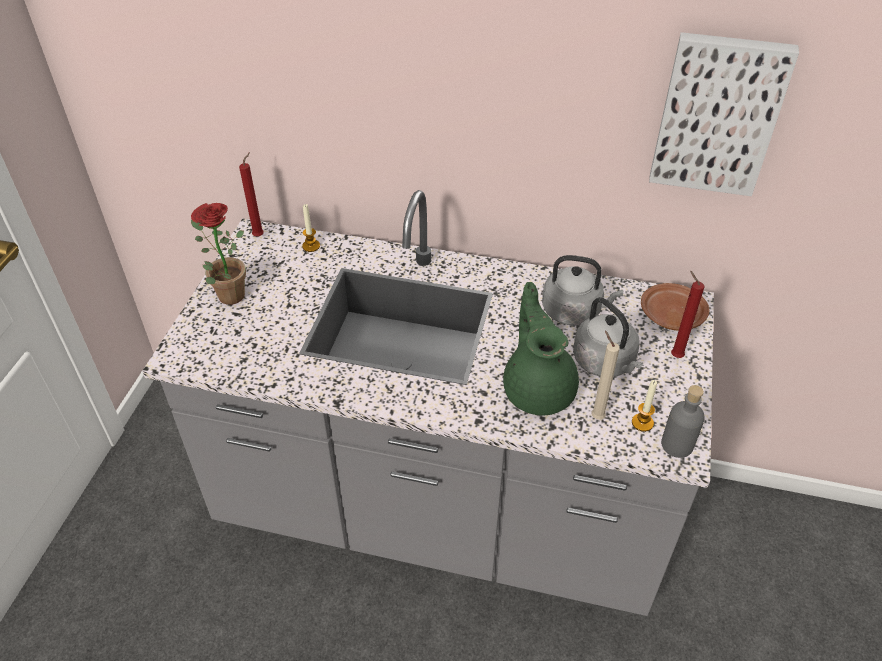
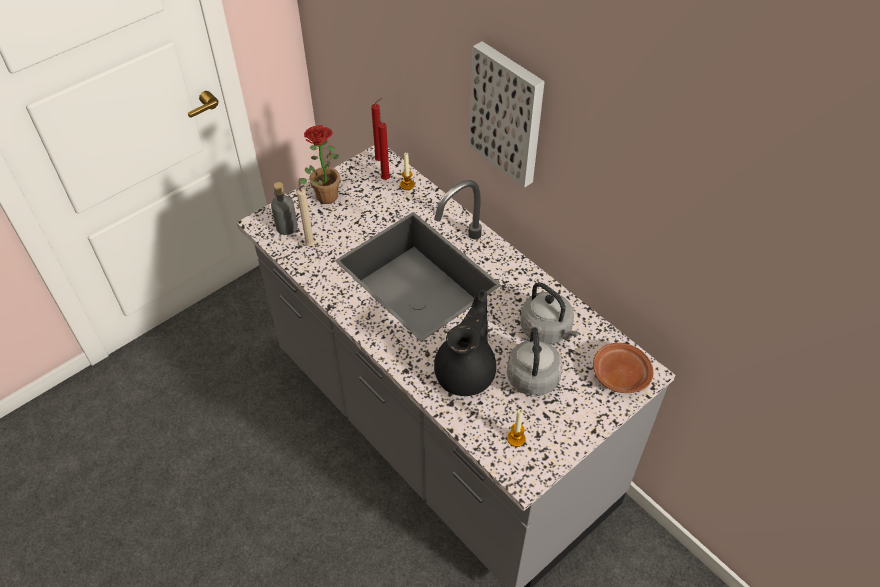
camera: 35 degrees right, 5 degrees up
green teapot [503,282,579,416] -> black teapot [434,289,496,396]
beige candle [591,331,620,420] -> beige candle moved to [297,179,315,246]
picture [649,32,799,196] -> picture moved to [469,41,545,188]
grey bottle [661,385,705,458] -> grey bottle moved to [271,182,298,235]
red candle [671,271,705,358] -> red candle moved to [378,113,390,180]

